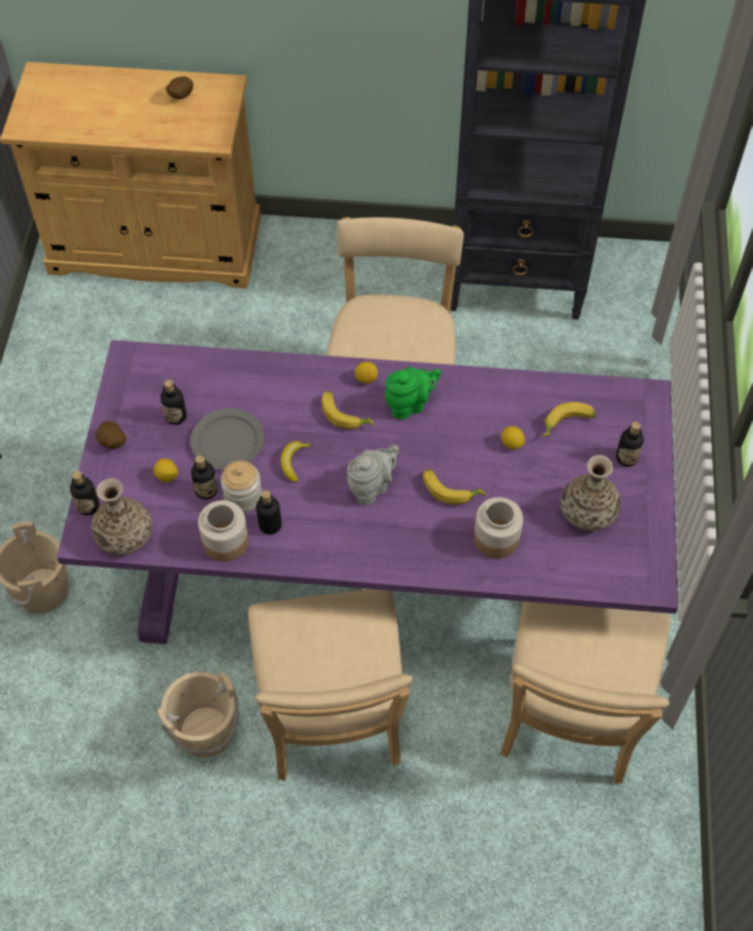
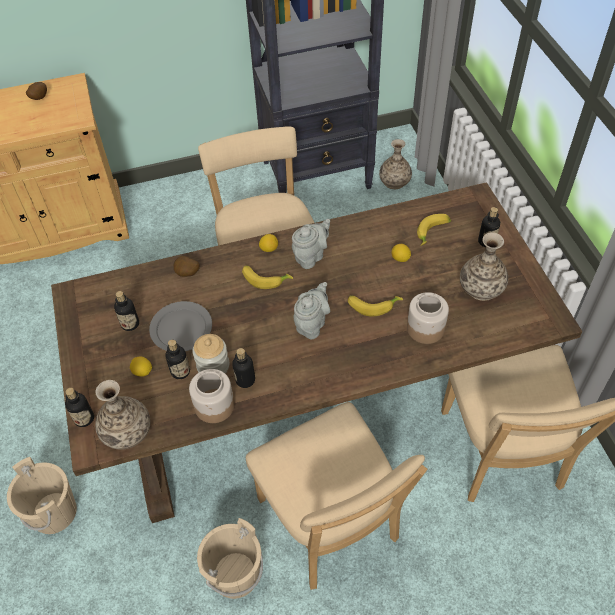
camera: 20 degrees left, 5 degrees down
purple dining table [57,340,678,644] -> brown dining table [51,182,582,523]
potato [96,421,126,449] -> potato moved to [173,256,200,277]
banana [280,441,312,483] -> none
green teapot [385,367,441,420] -> grey teapot [292,219,330,269]
none -> vase [379,139,412,189]

